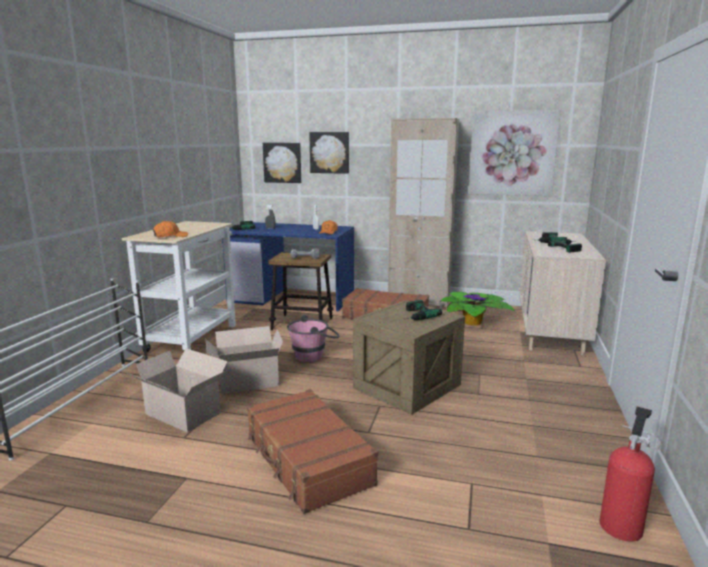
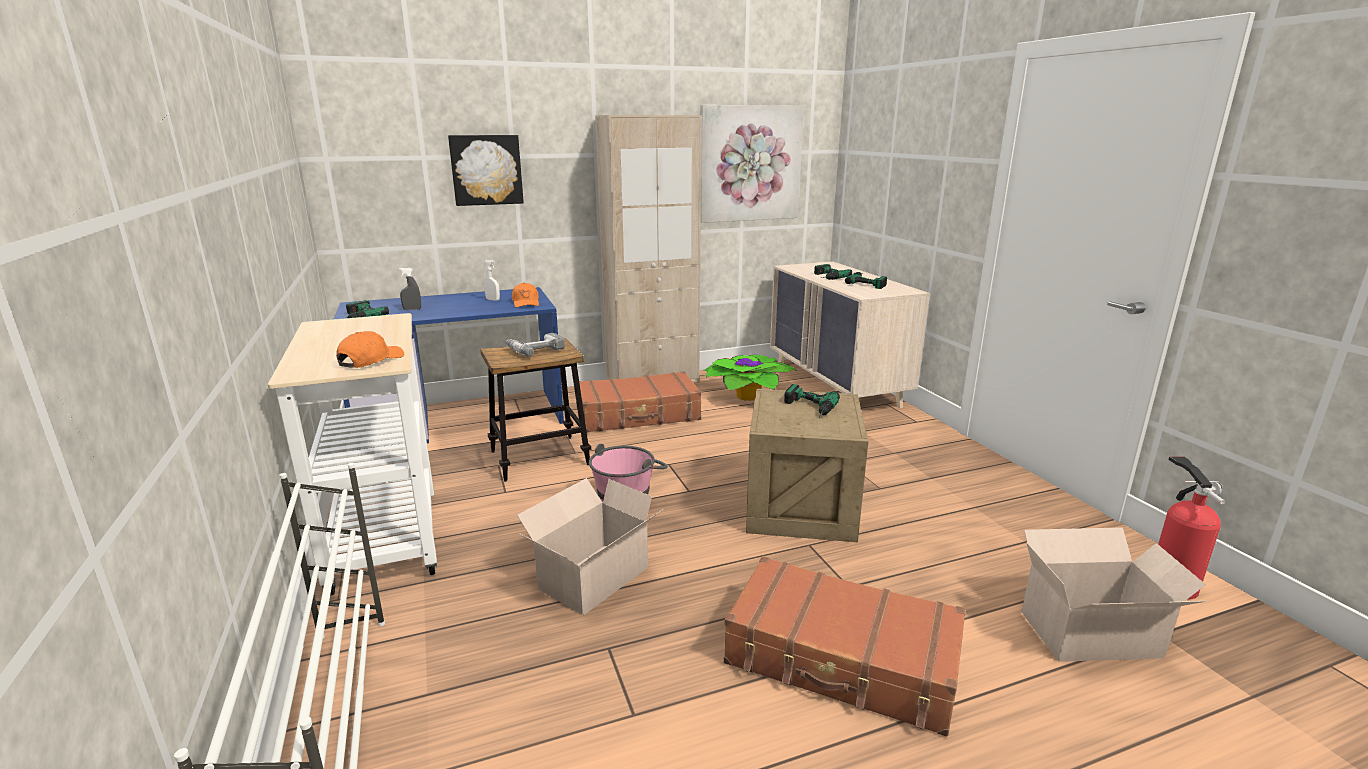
camera: 35 degrees left, 5 degrees up
cardboard box [128,348,228,432] -> cardboard box moved to [1021,527,1207,662]
picture [263,143,301,183] -> none

